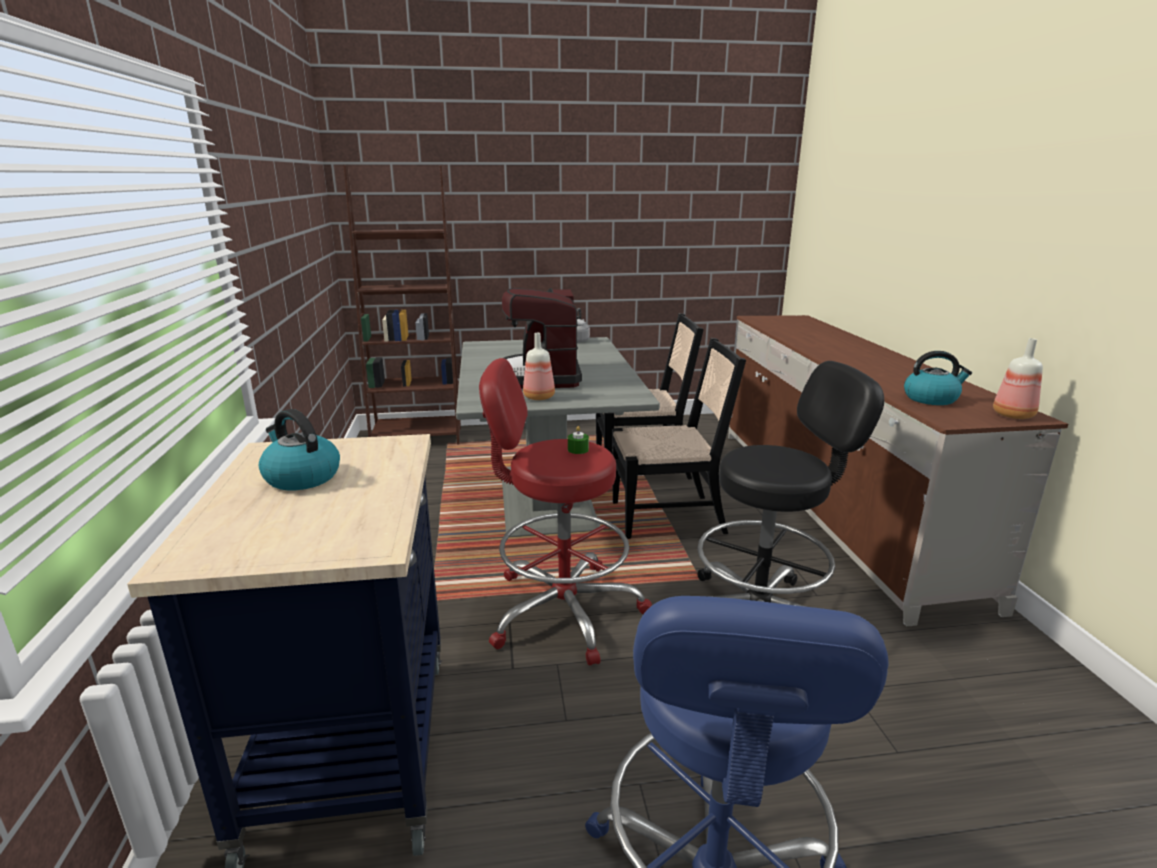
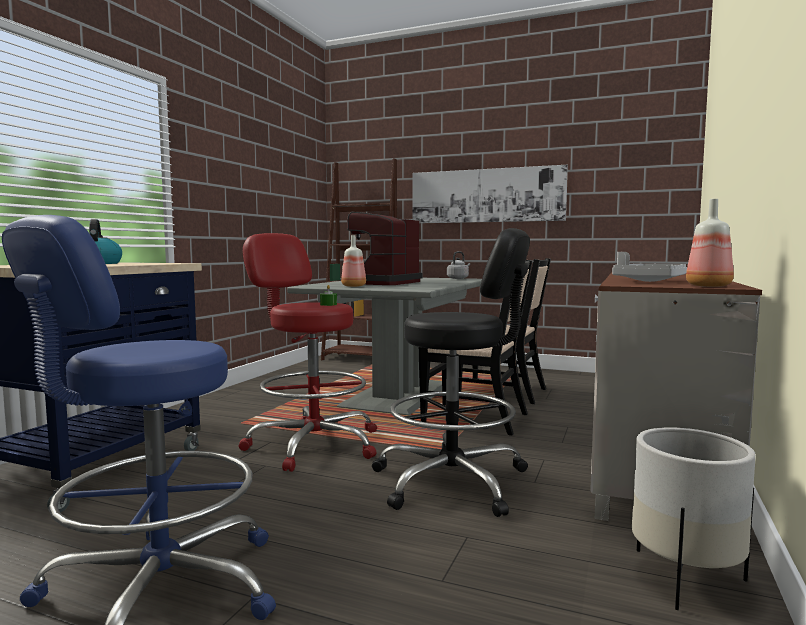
camera: 30 degrees right, 15 degrees down
kettle [904,351,972,405] -> grey tray [612,252,687,282]
none -> picture [412,165,568,223]
none -> white planter [632,427,756,610]

